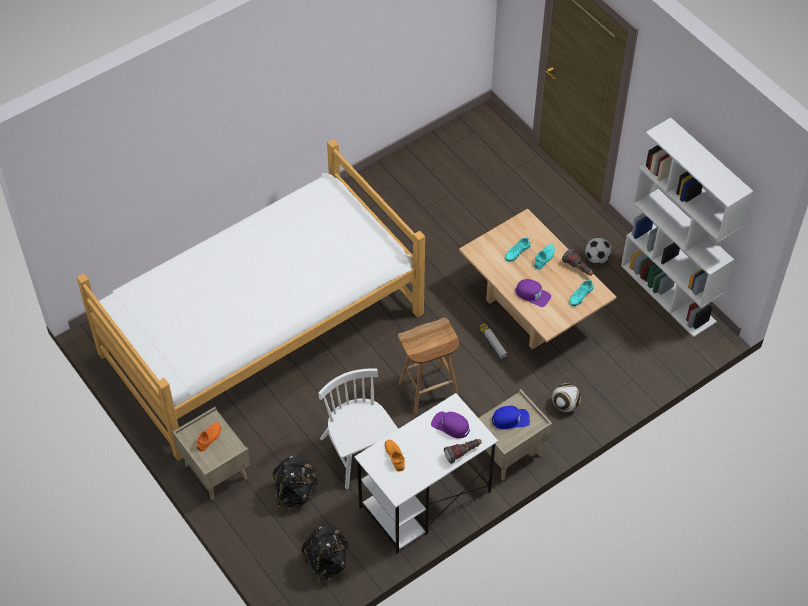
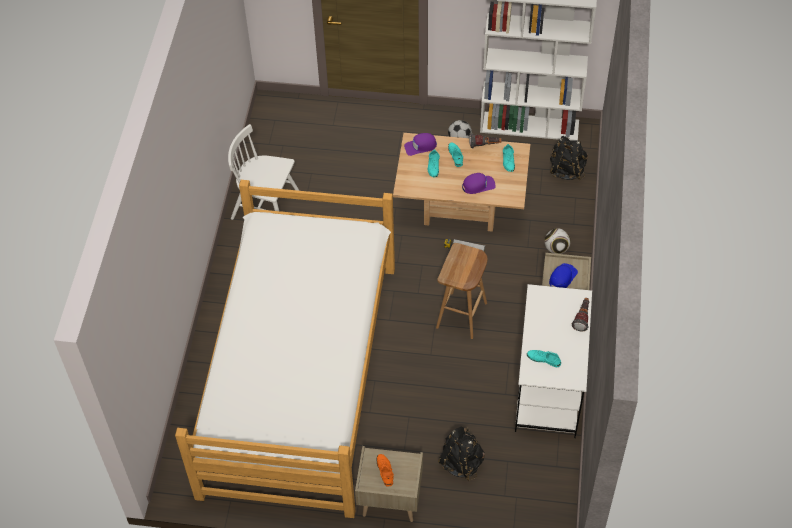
camera: 45 degrees left, 0 degrees up
black backpack [301,526,348,583] -> black backpack moved to [550,136,588,180]
white chair [318,368,398,489] -> white chair moved to [228,124,299,220]
orange shoe [385,440,405,472] -> turquoise shoe [527,350,561,367]
purple cap [431,412,470,438] -> purple cap moved to [404,133,437,156]

